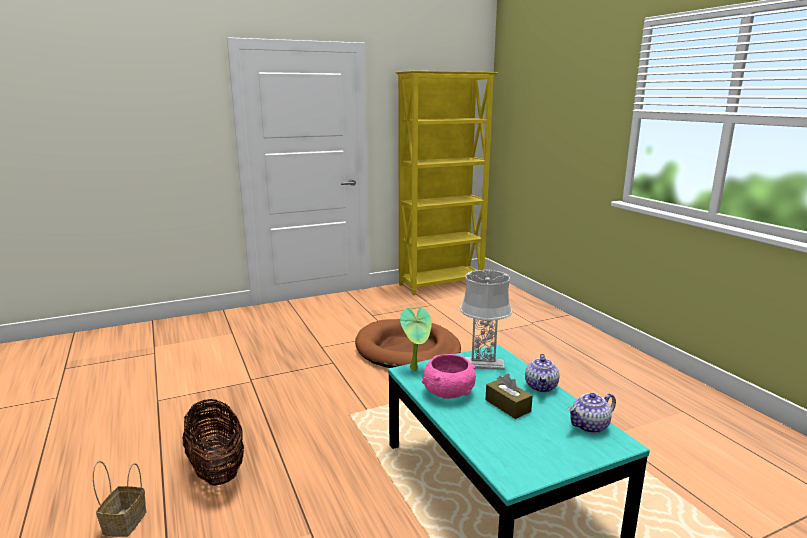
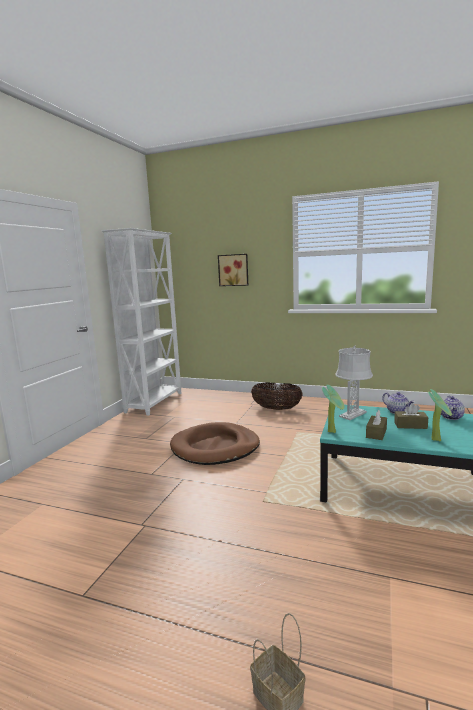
camera: 45 degrees left, 5 degrees down
basket [182,399,244,486] -> basket moved to [251,382,302,410]
yellow bookcase [395,71,498,295] -> white bookcase [102,228,182,416]
pink bowl [422,354,476,399] -> brown tissue box [366,410,387,440]
none -> picture [218,254,248,286]
none -> potted plant [428,389,452,441]

